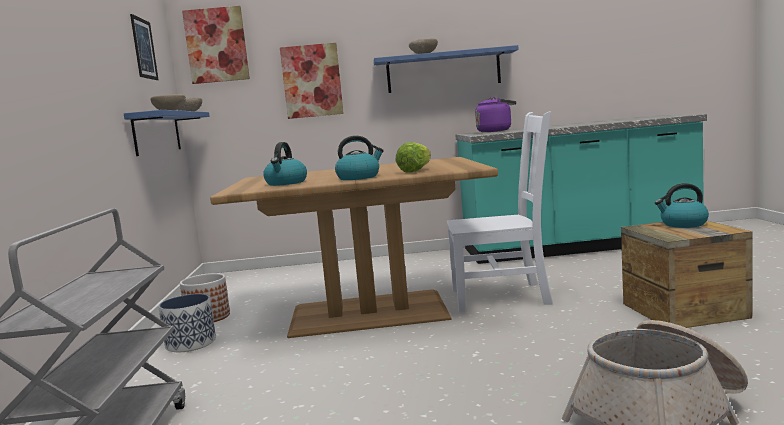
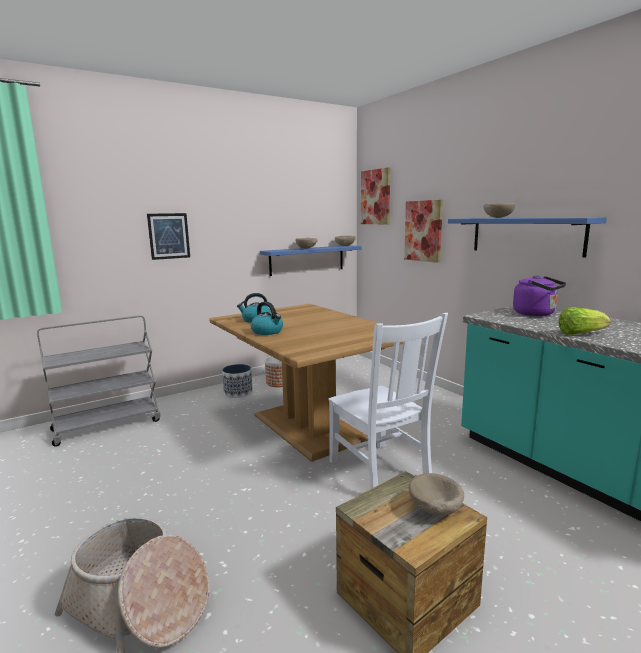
camera: 60 degrees right, 5 degrees up
picture [130,14,159,80] -> picture moved to [147,213,190,260]
lettuce [395,142,431,173] -> lettuce moved to [559,307,611,335]
kettle [655,183,709,228] -> beige bowl [409,473,464,516]

